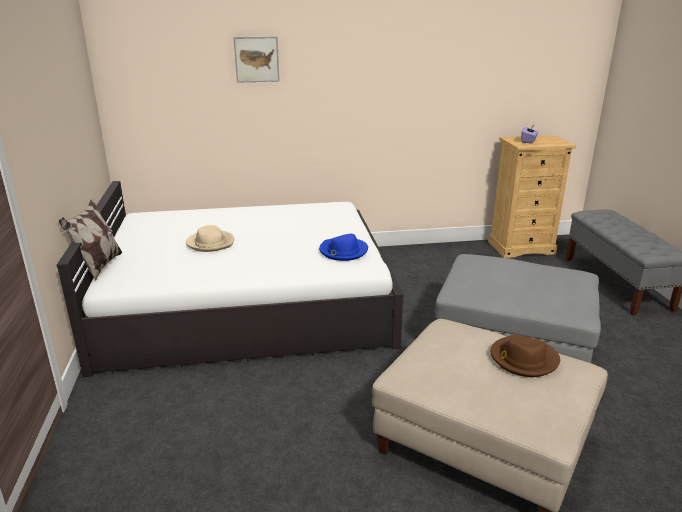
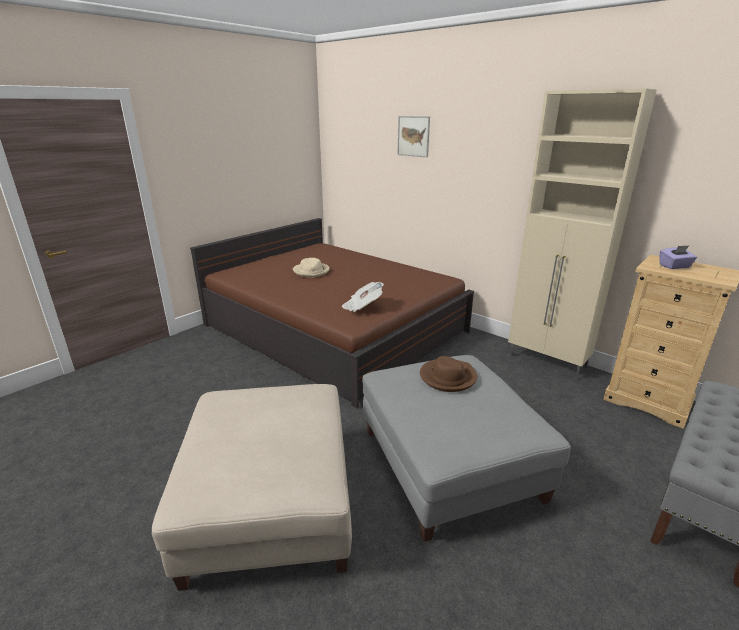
camera: 50 degrees right, 0 degrees up
white bed [57,181,404,377] -> brown bed [190,218,474,409]
pillow [59,200,122,281] -> none
blue hat [319,234,368,261] -> newspaper [342,282,384,312]
brown hat [491,335,560,377] -> brown hat moved to [420,356,477,392]
none -> beige cabinet [508,88,657,380]

